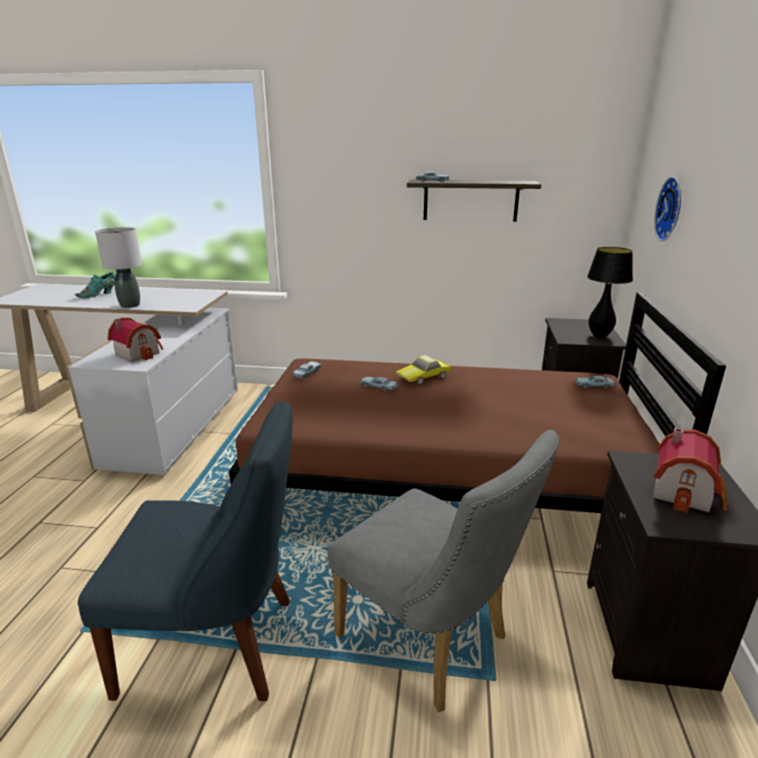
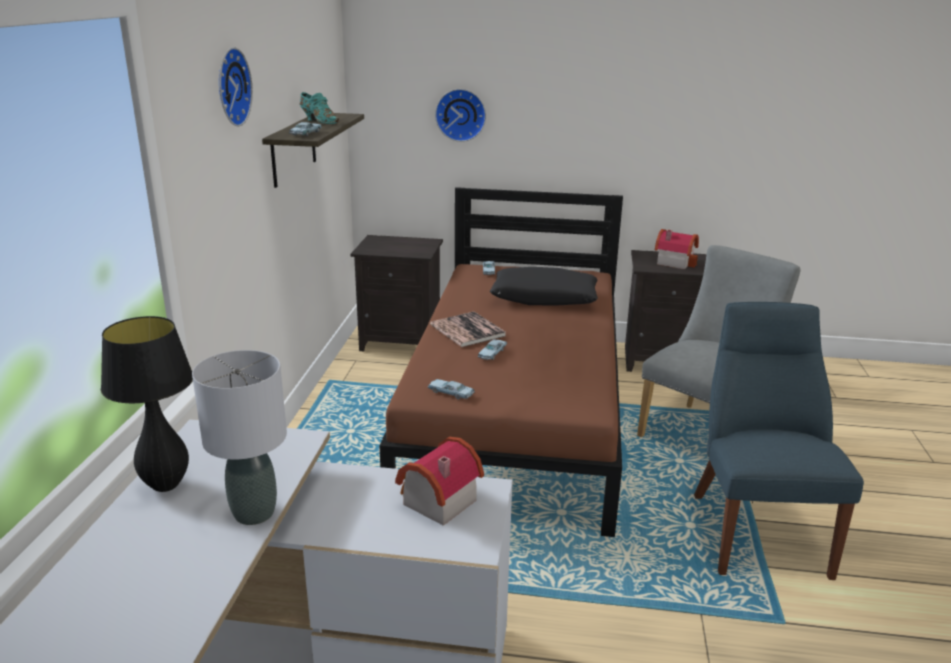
camera: 90 degrees left, 0 degrees up
turquoise shoe [75,272,115,298] -> turquoise shoe moved to [300,92,339,124]
toy car [396,355,451,385] -> book [430,312,506,347]
black table lamp [587,247,633,338] -> black table lamp moved to [101,316,193,492]
none -> wall clock [219,47,253,126]
none -> black pillow [490,267,598,306]

